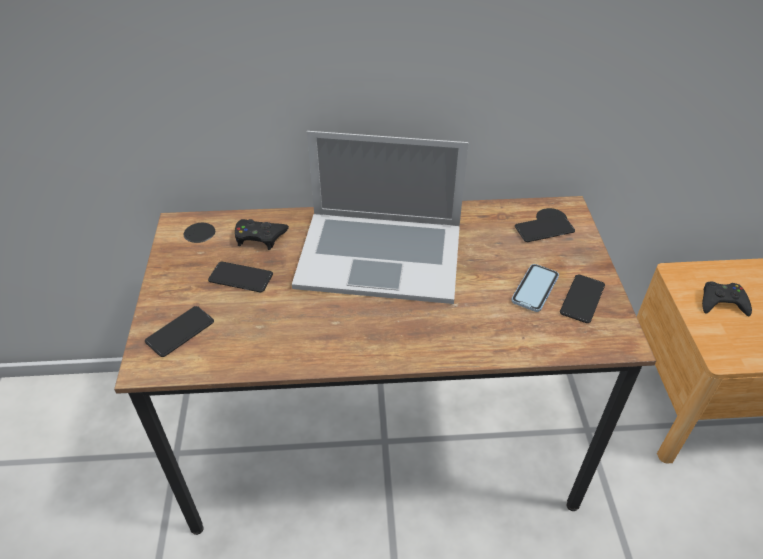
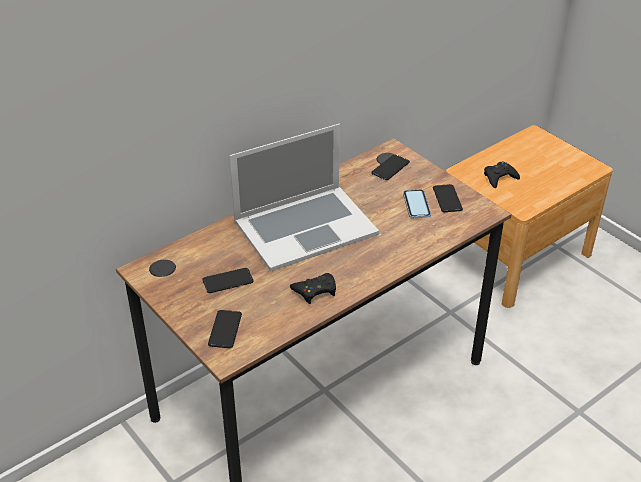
camera: 35 degrees left, 5 degrees down
black game controller [235,219,289,250] -> black game controller moved to [290,273,336,304]

